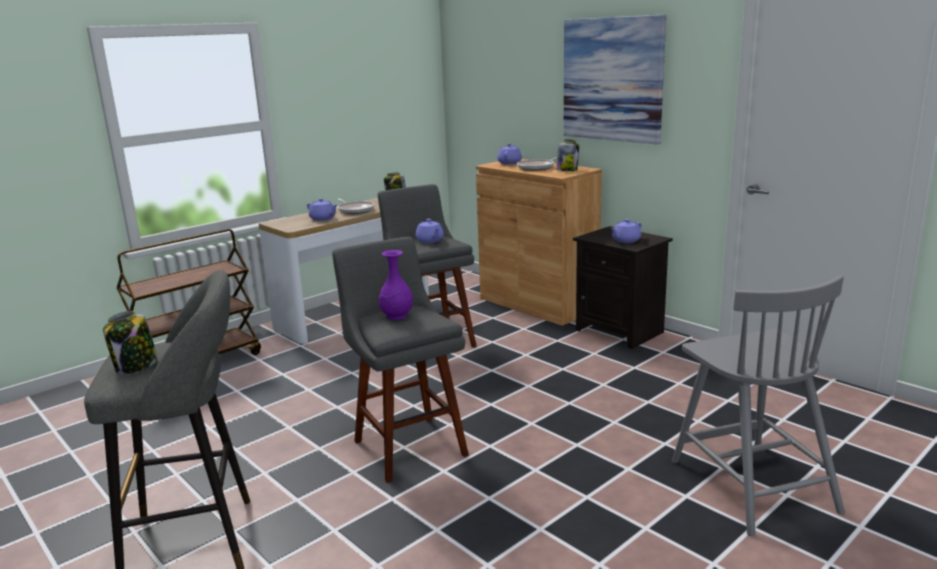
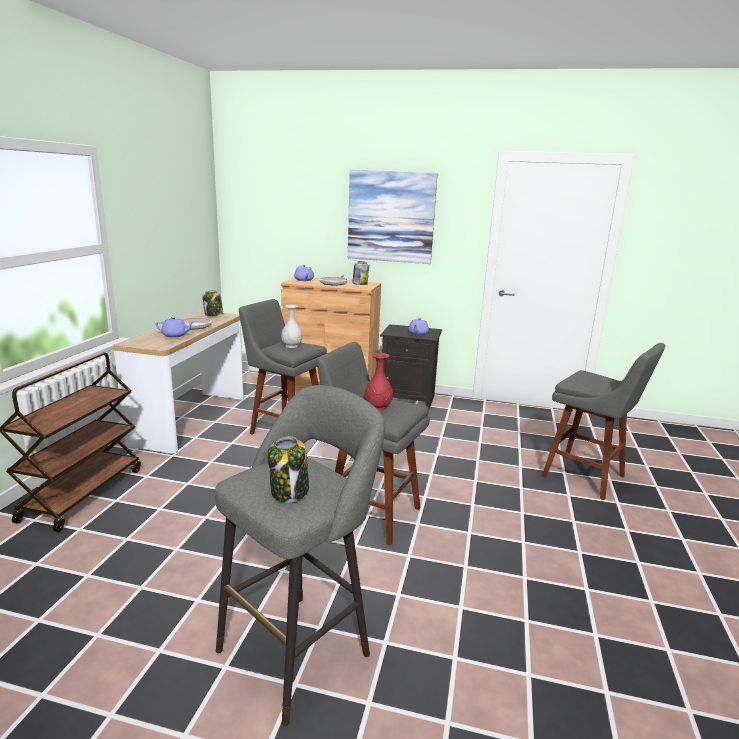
camera: 35 degrees left, 0 degrees up
purple vase [379,250,413,320] -> red vase [365,353,393,411]
purple teapot [415,219,444,243] -> white vase [281,305,302,348]
grey chair [672,275,845,536] -> grey stool [541,343,665,500]

